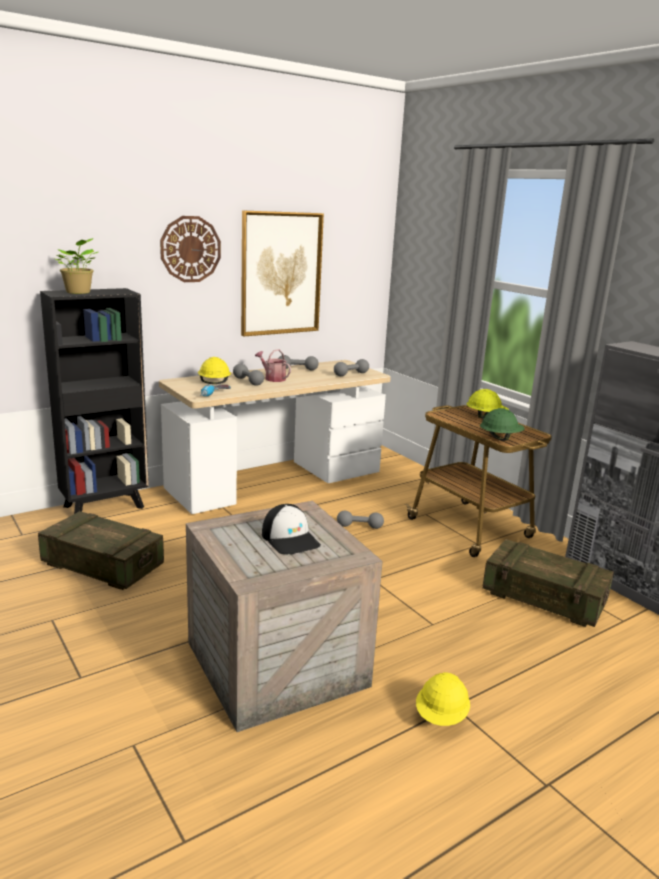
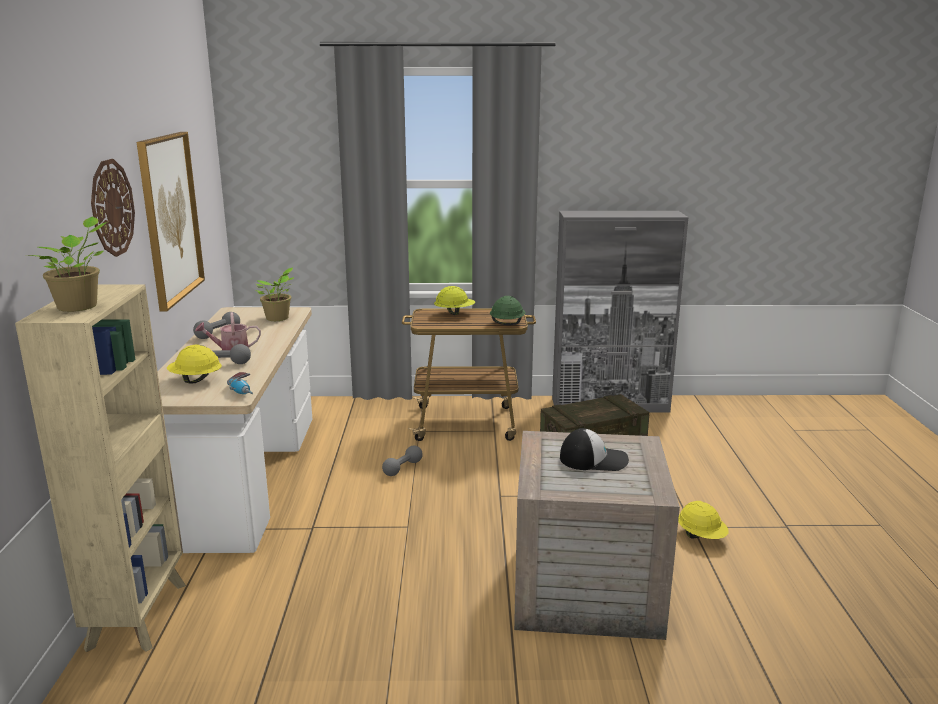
camera: 55 degrees left, 0 degrees up
crate [38,511,164,590] -> none
black bookcase [40,288,149,514] -> beige bookcase [15,284,186,652]
grey dumbbell [334,359,369,376] -> potted plant [255,267,294,321]

